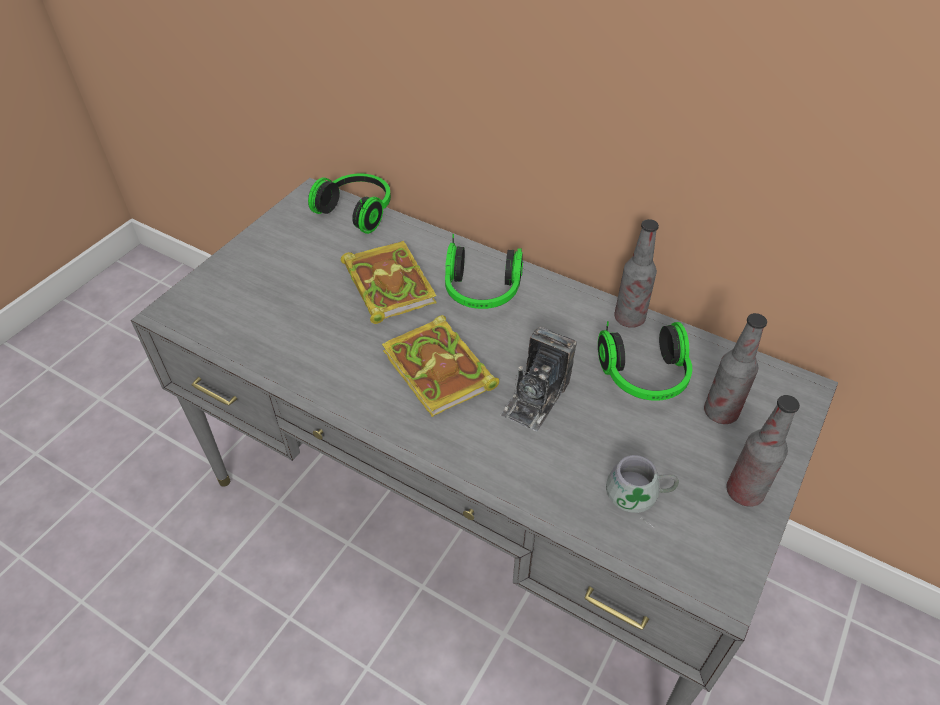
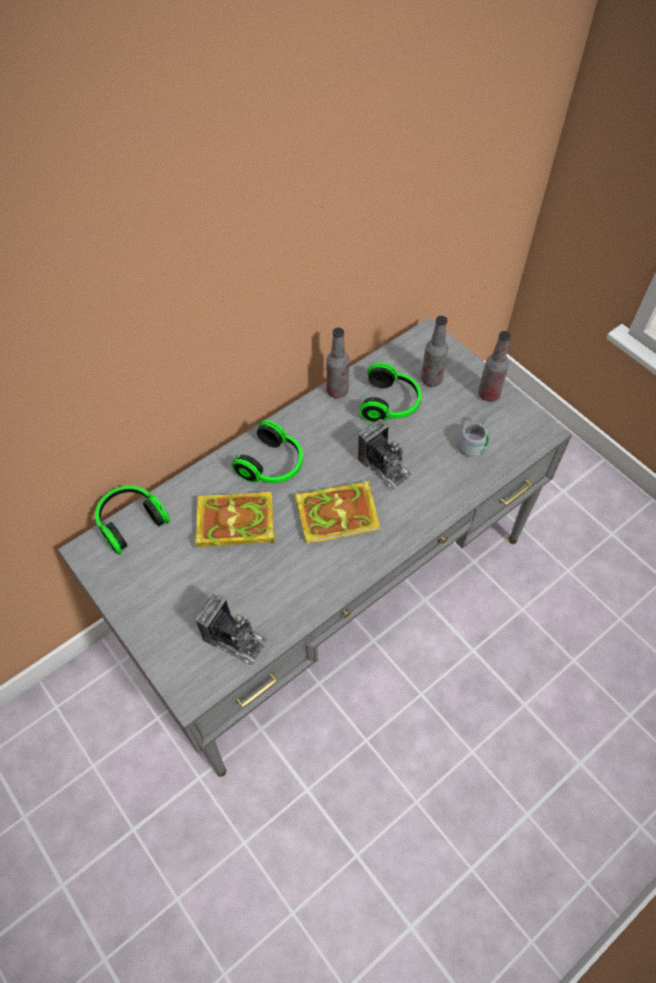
camera: 70 degrees left, 10 degrees up
none -> camera [195,593,269,667]

